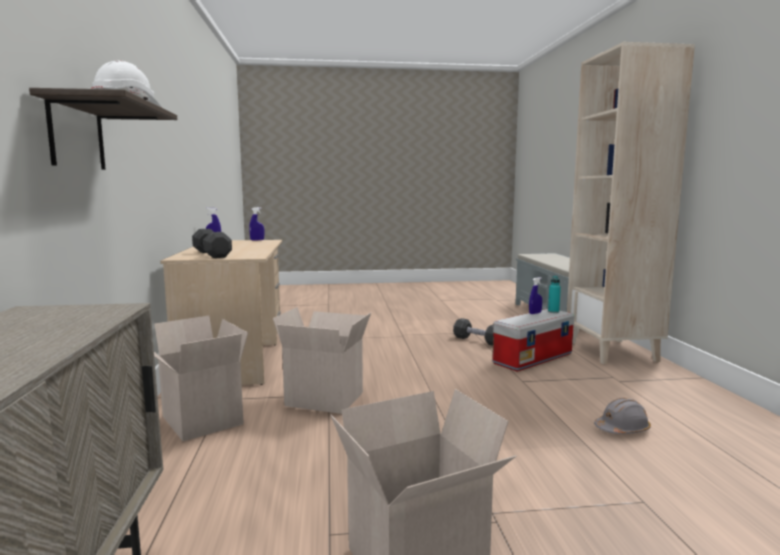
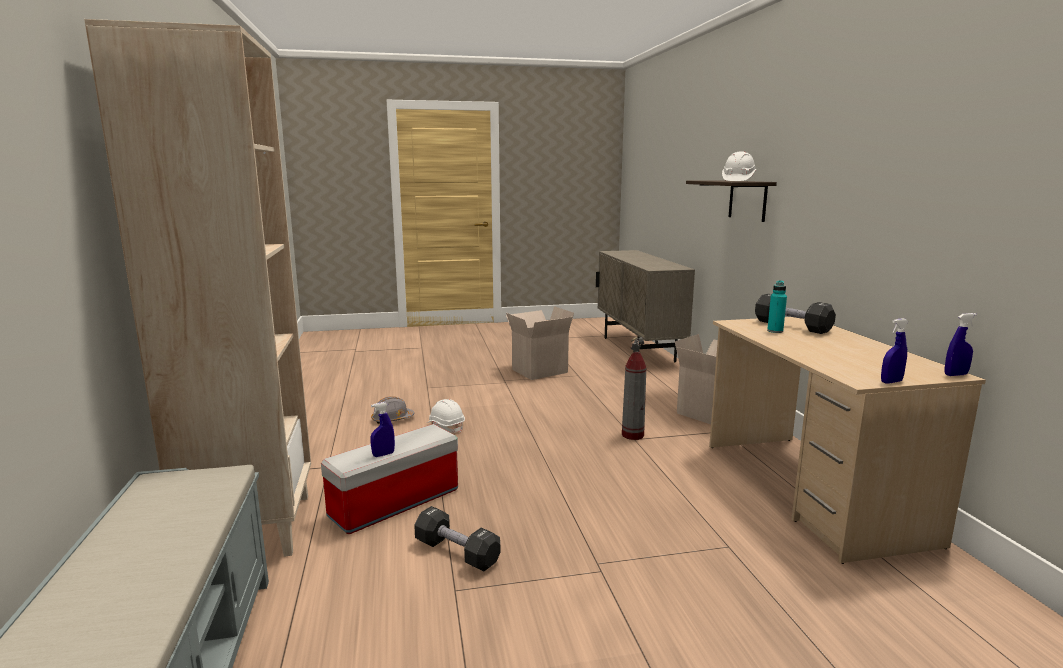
camera: 175 degrees right, 5 degrees up
cardboard box [273,307,371,414] -> fire extinguisher [622,337,646,440]
turquoise bottle [548,276,561,313] -> turquoise bottle moved to [767,280,787,333]
none -> white hard hat [427,399,465,433]

